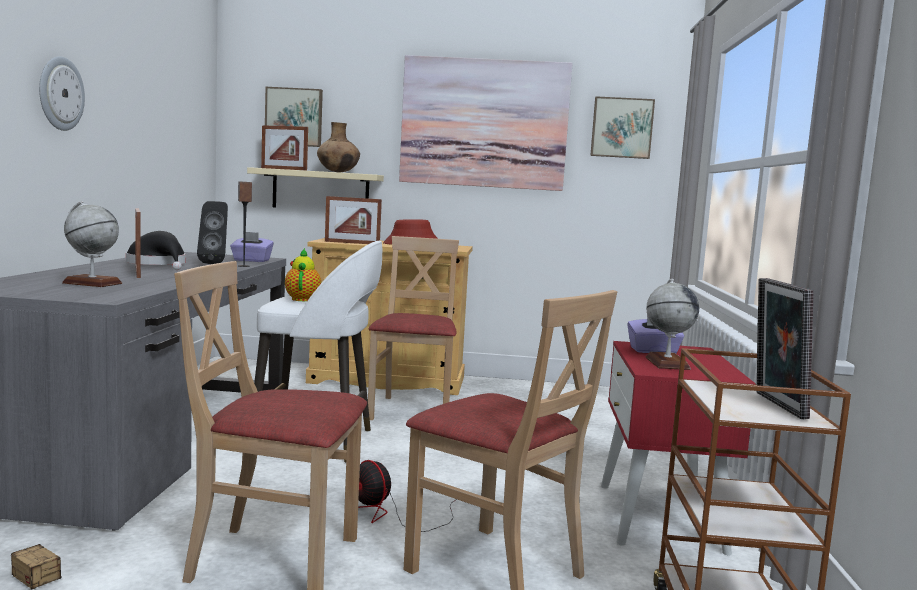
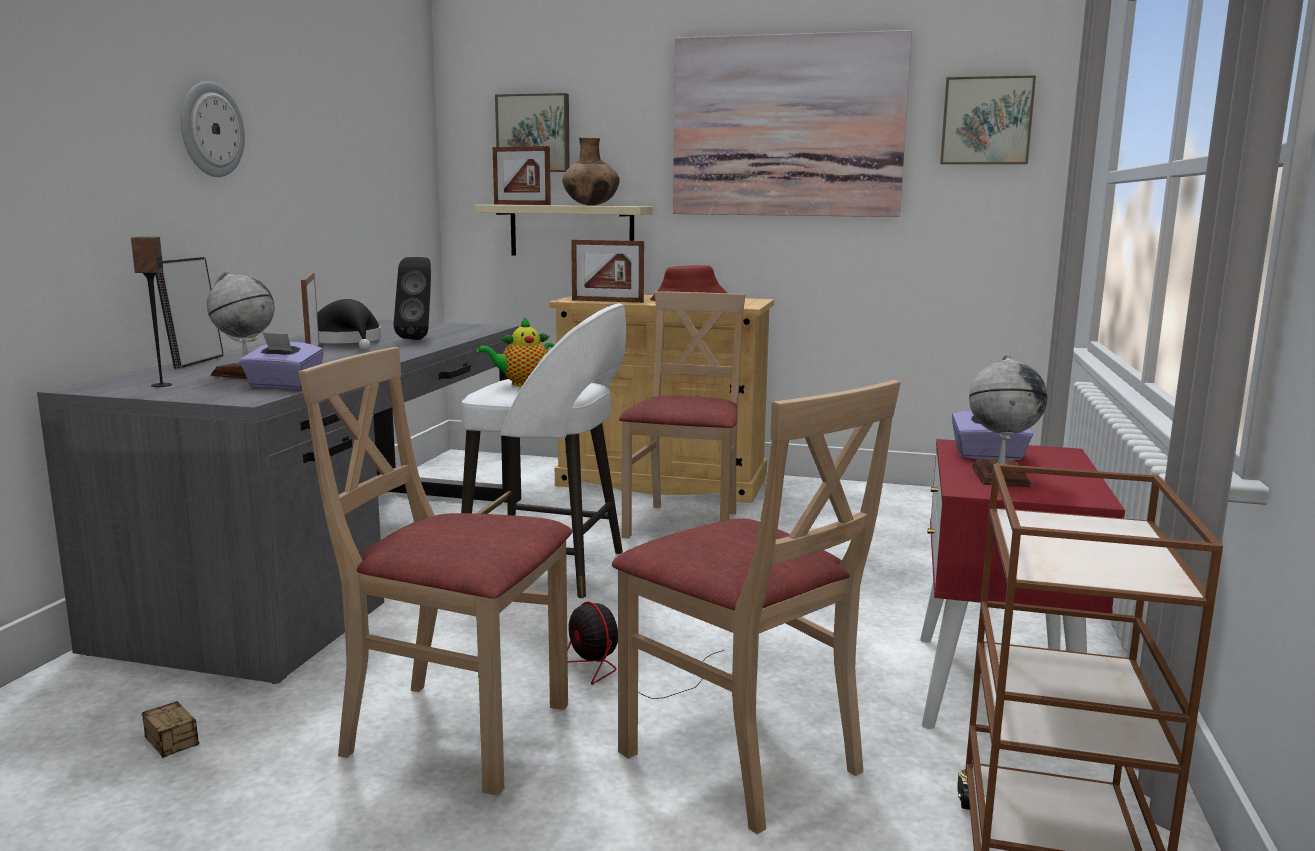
camera: 10 degrees right, 5 degrees up
purple tissue box [230,232,274,262] -> purple tissue box moved to [240,332,324,390]
speaker [238,181,252,267] -> speaker moved to [131,237,172,387]
teapot [285,248,321,301] -> teapot turned 120 degrees counterclockwise [477,317,554,387]
picture frame [756,278,814,419] -> picture frame moved to [155,257,224,369]

